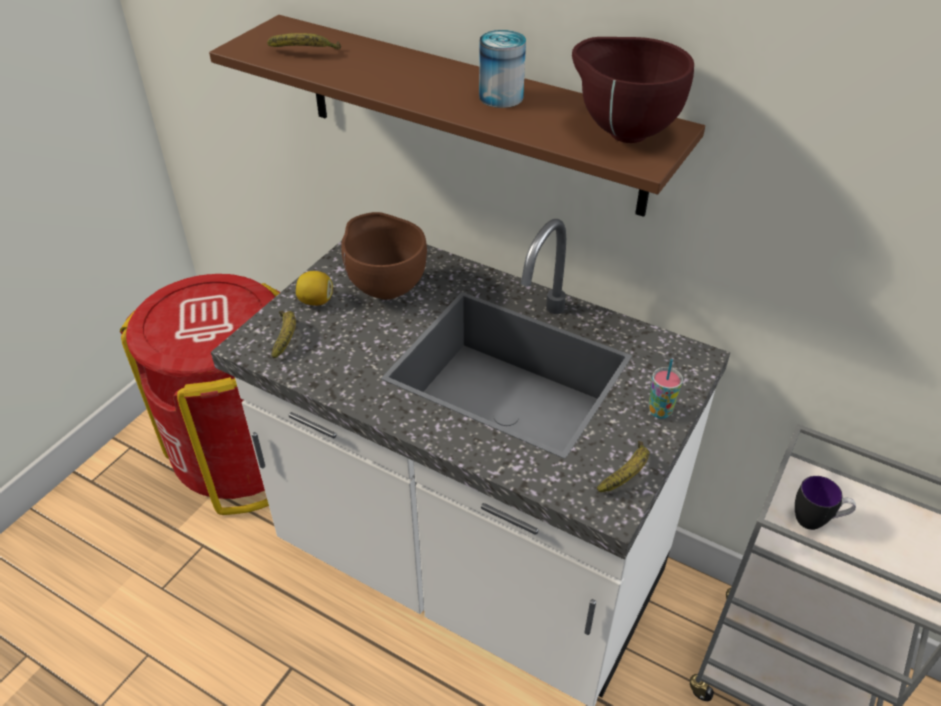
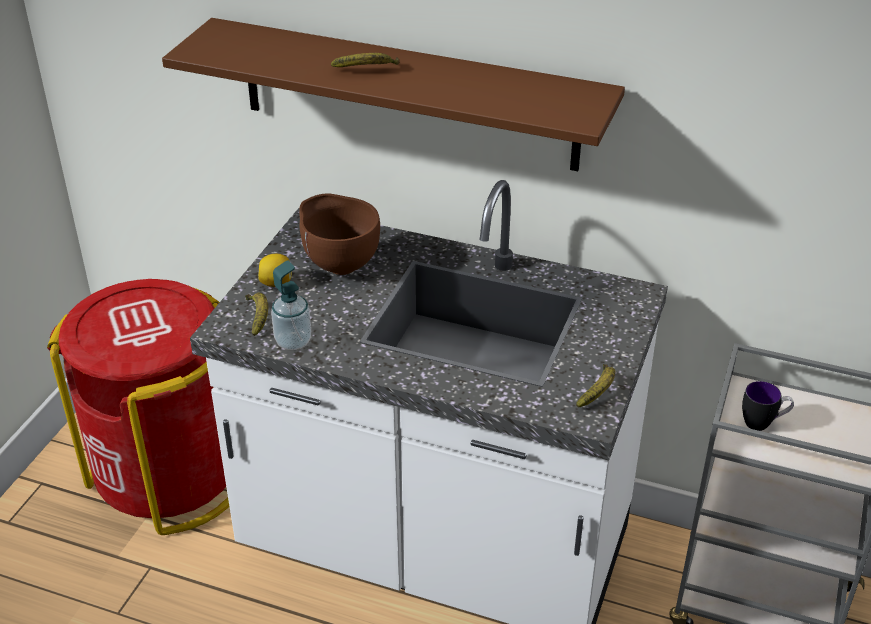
camera: 10 degrees left, 5 degrees down
banana [267,33,341,49] -> banana moved to [331,53,400,67]
can [479,30,526,108] -> none
brown bowl [572,37,694,143] -> none
cup [649,359,683,419] -> none
none -> soap dispenser [271,260,311,350]

